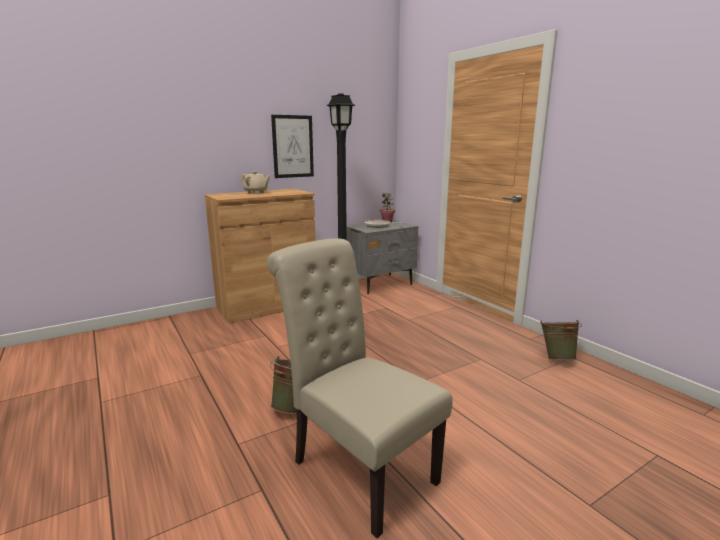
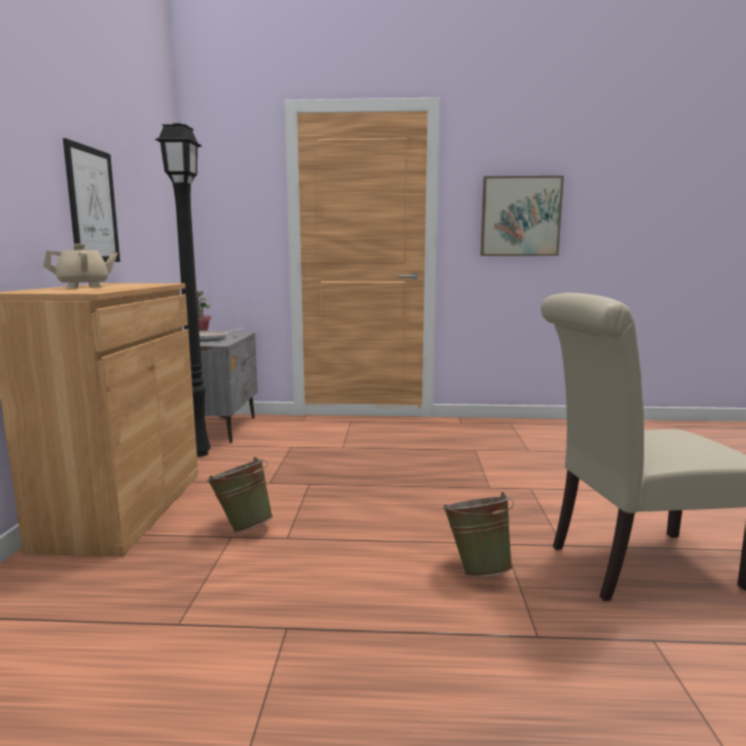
camera: 55 degrees left, 5 degrees down
green bucket [540,320,582,360] -> green bucket moved to [207,457,273,532]
none -> picture [480,176,564,256]

